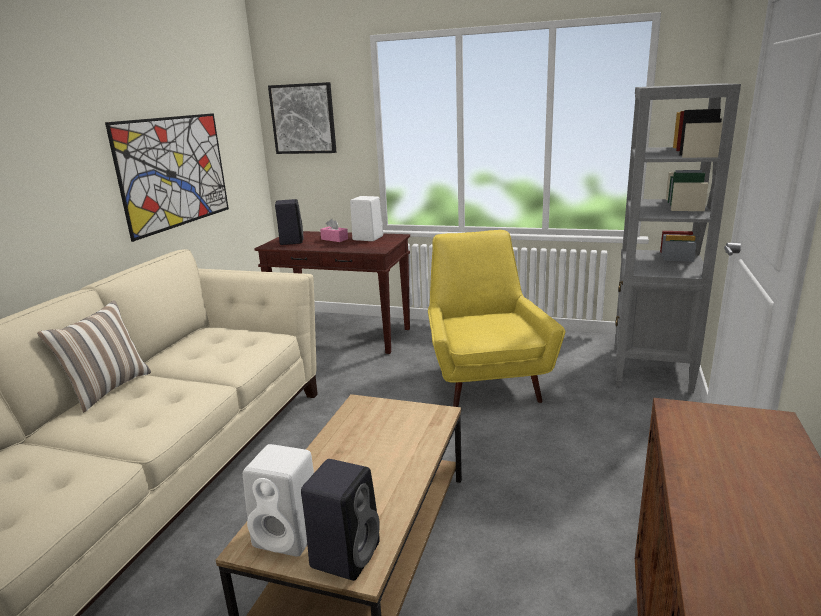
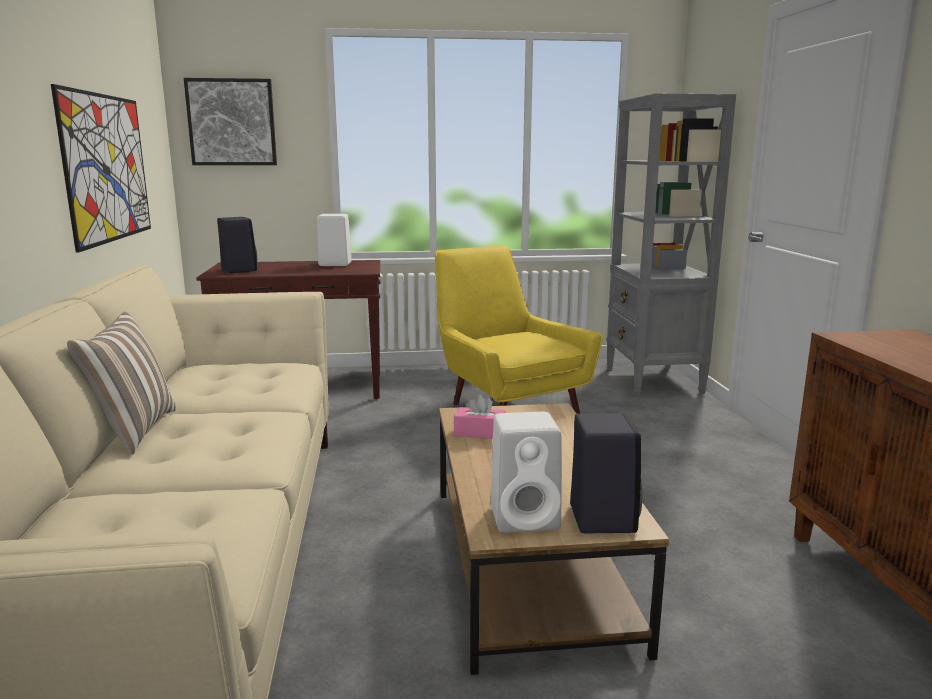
camera: 25 degrees left, 5 degrees down
pink tissue box [320,219,348,242] -> pink tissue box moved to [454,394,506,439]

